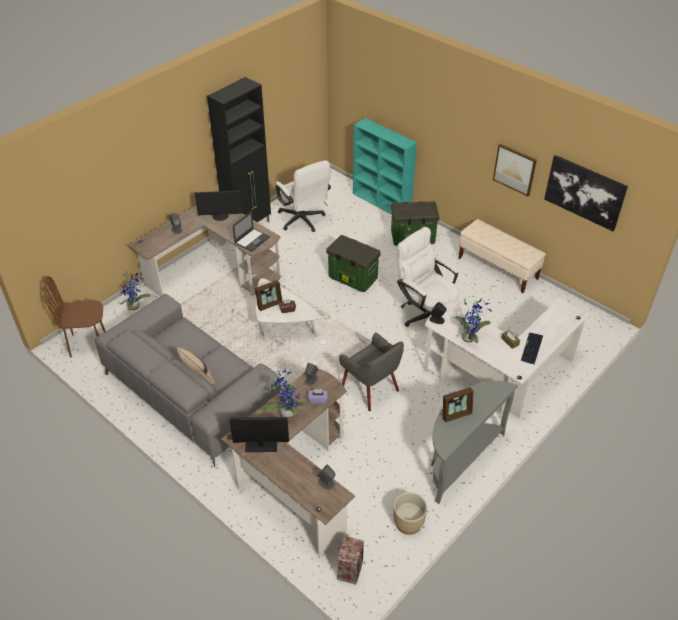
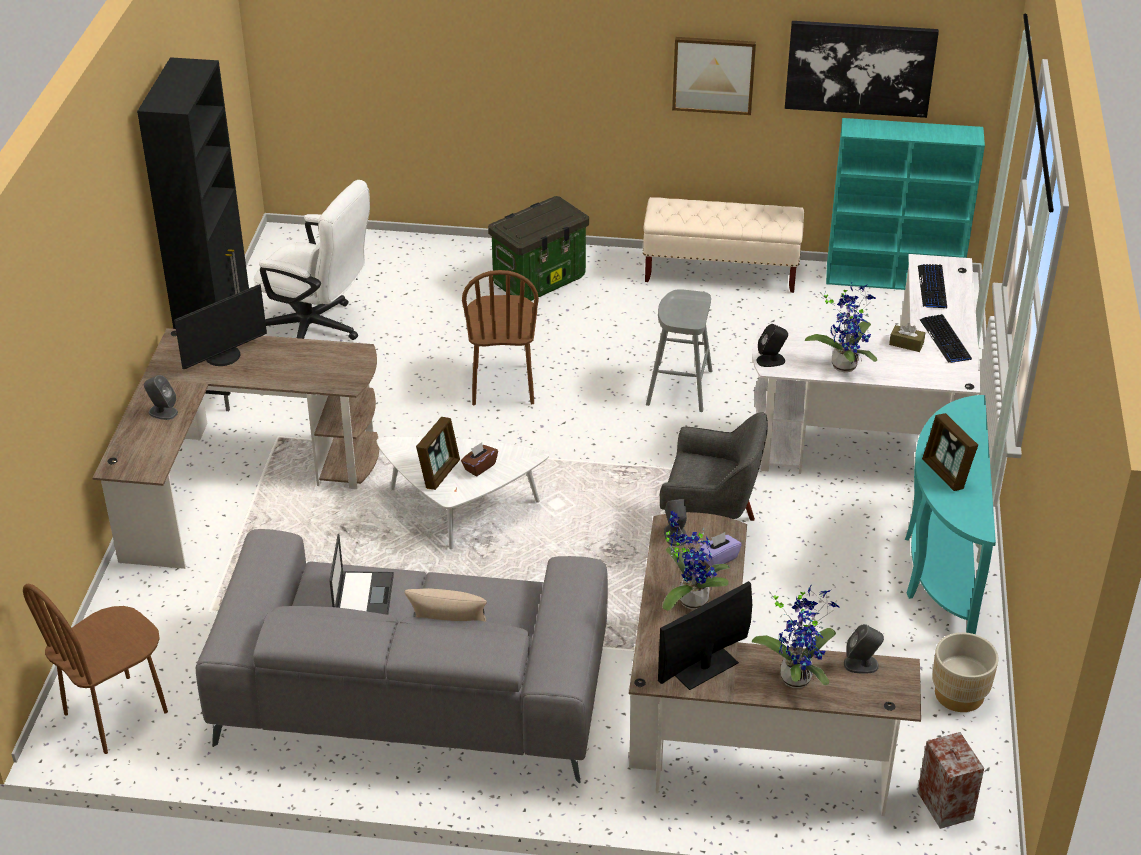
camera: 35 degrees left, 5 degrees down
potted plant [121,271,151,311] -> potted plant moved to [752,584,840,688]
laptop [232,211,270,252] -> laptop moved to [329,534,394,615]
storage box [326,235,381,292] -> brown chair [462,270,539,405]
turquoise bookcase [353,118,417,214] -> turquoise bookcase moved to [826,118,985,290]
white office chair [397,227,460,327] -> grey stool [646,289,713,412]
grey console table [431,381,518,504] -> turquoise console table [905,395,996,634]
picture frame [443,387,474,422] -> picture frame turned 120 degrees clockwise [922,413,978,491]
none -> keyboard [918,264,947,309]

